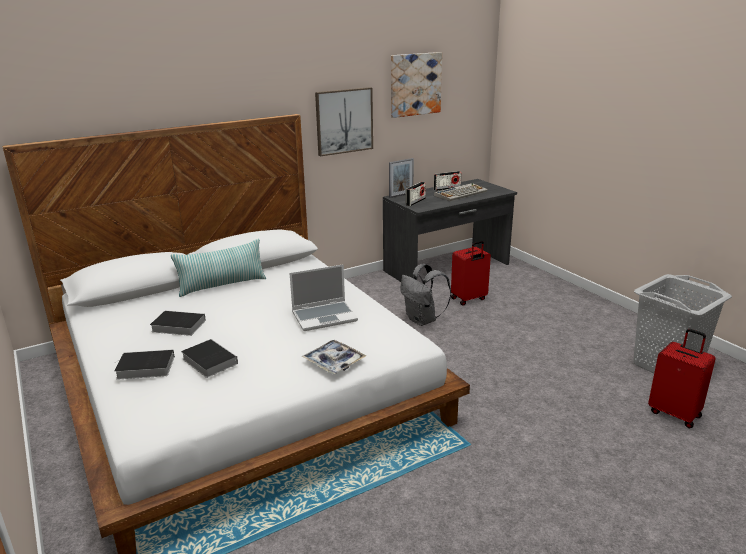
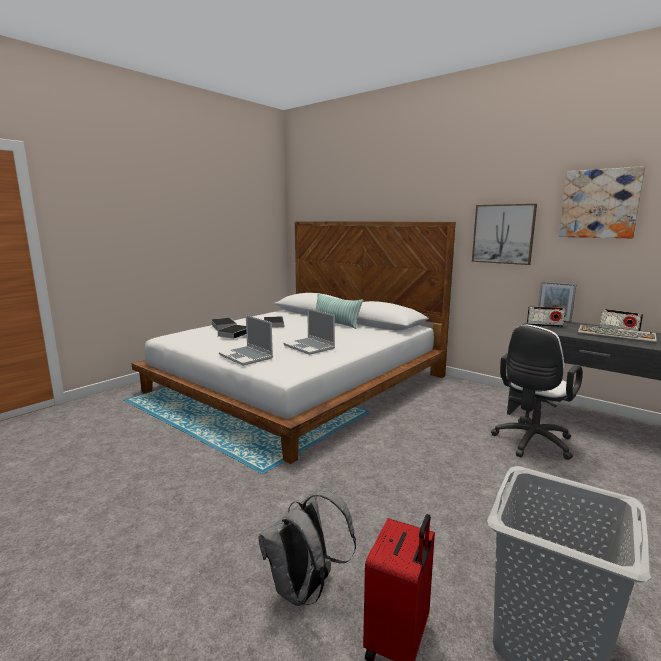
camera: 70 degrees right, 10 degrees down
tray [301,340,366,374] -> laptop [219,315,273,366]
grey backpack [400,264,451,326] -> grey backpack moved to [258,491,356,606]
red suitcase [451,241,491,306] -> white office chair [491,325,583,460]

